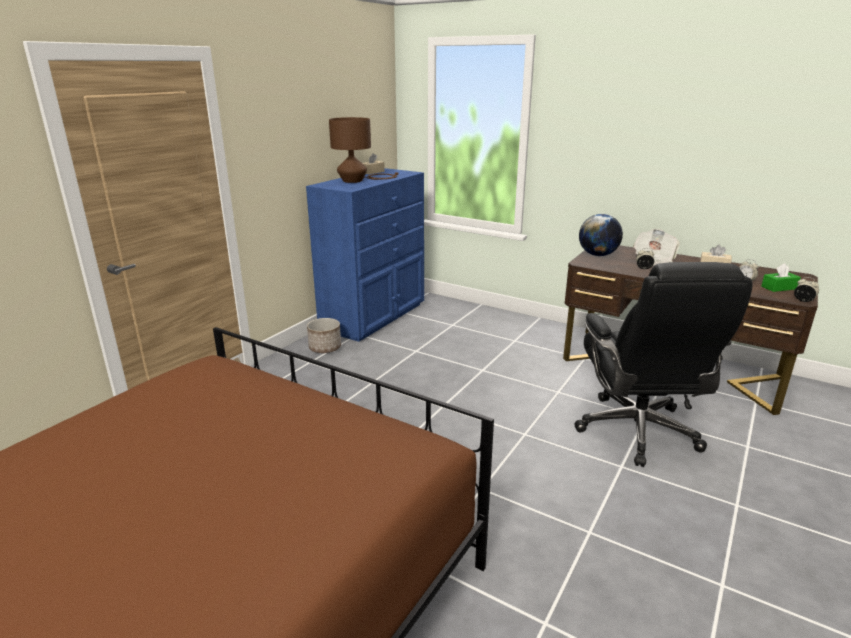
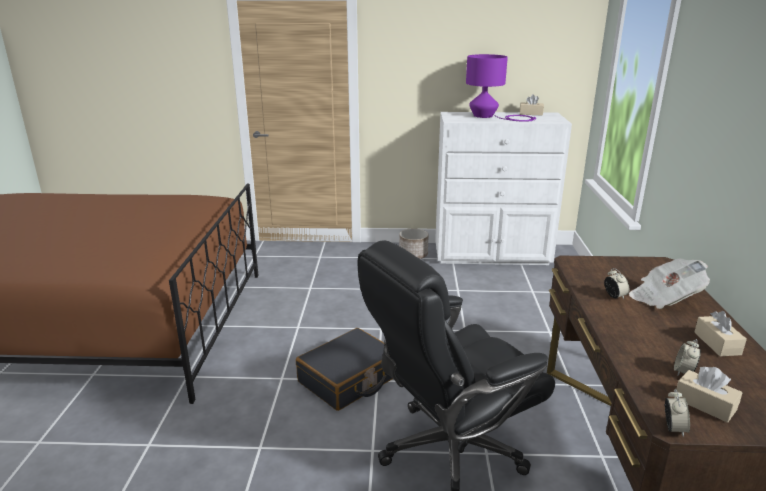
camera: 60 degrees right, 0 degrees up
blue dresser [306,168,424,342] -> white dresser [435,112,572,265]
brown table lamp [329,117,399,183] -> purple table lamp [466,54,536,122]
globe [579,214,623,256] -> none
green tissue box [761,263,801,292] -> beige tissue box [674,367,742,423]
none -> black suitcase [296,328,393,411]

